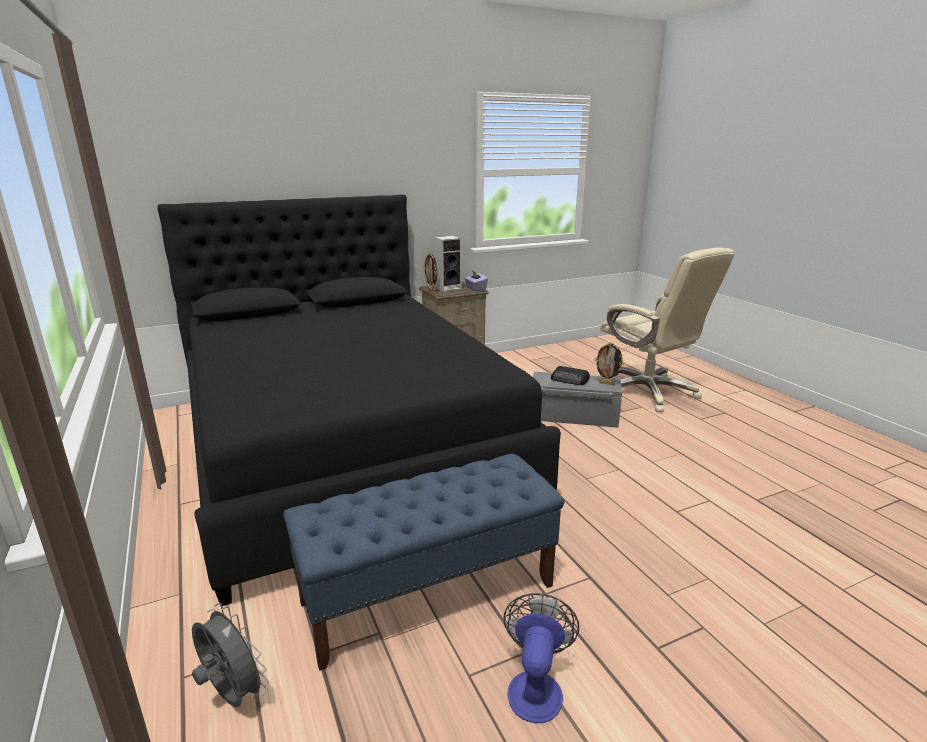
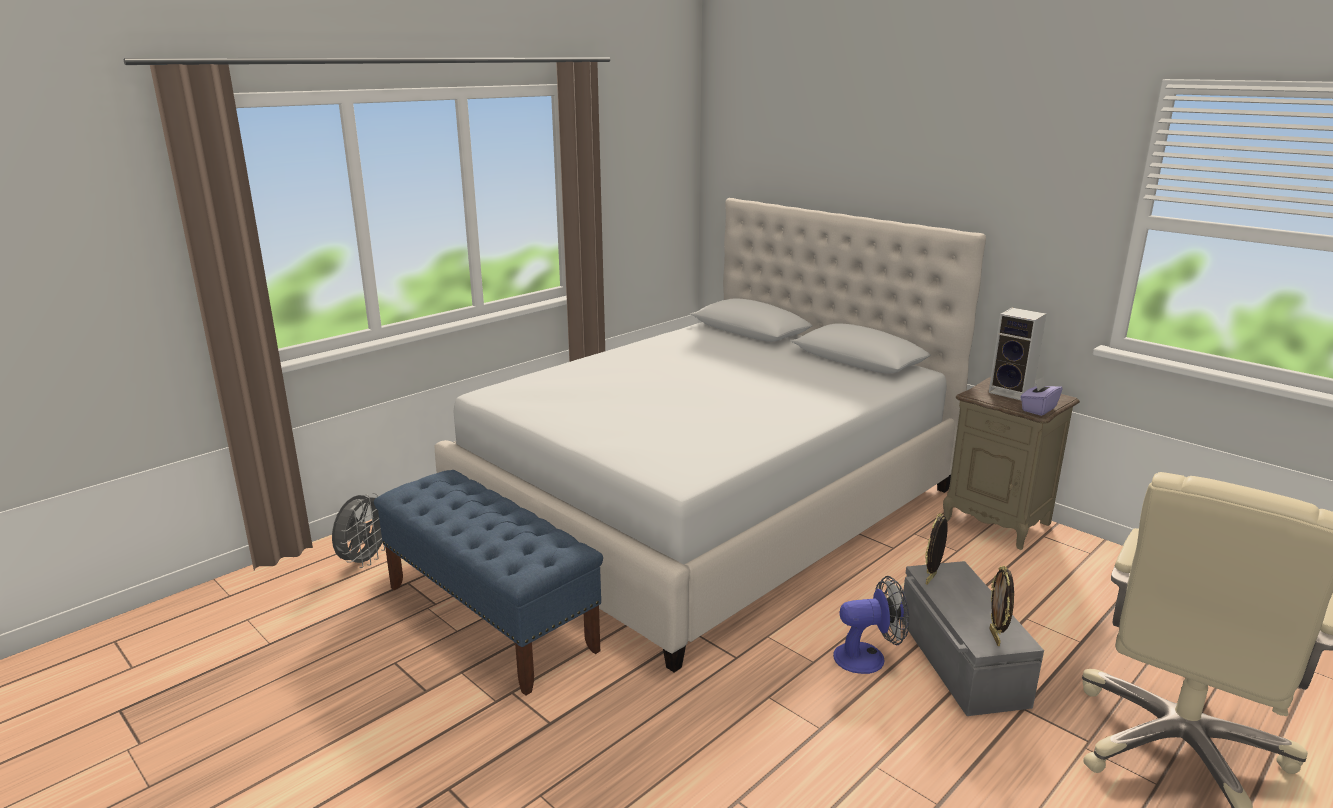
camera: 70 degrees right, 0 degrees up
black bed [157,195,561,606] -> white bed [434,198,986,673]
picture frame [424,253,437,292] -> picture frame moved to [925,513,948,585]
fan [503,593,579,723] -> fan moved to [833,576,909,674]
radio [551,366,590,385] -> none

